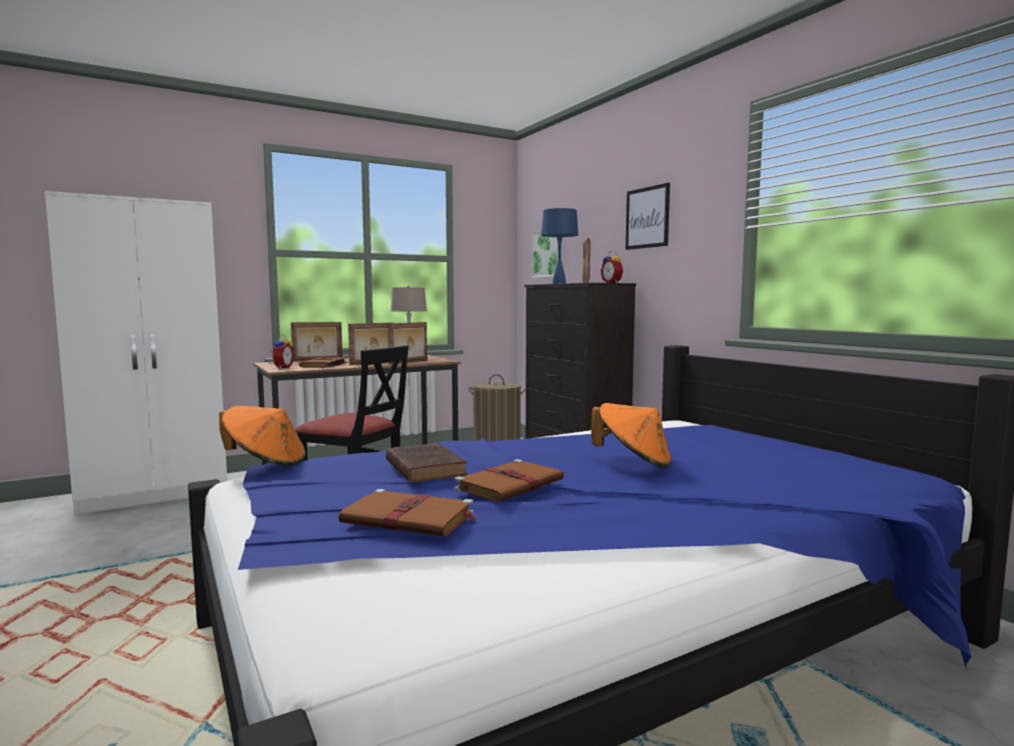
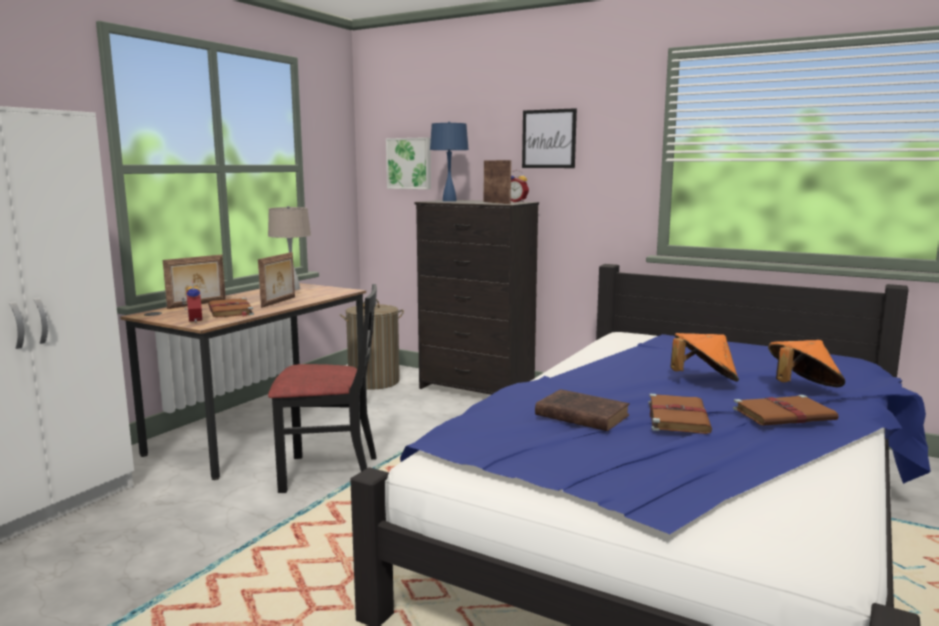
camera: 30 degrees left, 5 degrees up
orange hat [219,406,305,466] -> orange hat moved to [768,340,845,387]
brown book [338,489,478,536] -> brown book moved to [733,395,839,426]
picture frame [388,322,427,365] -> none

